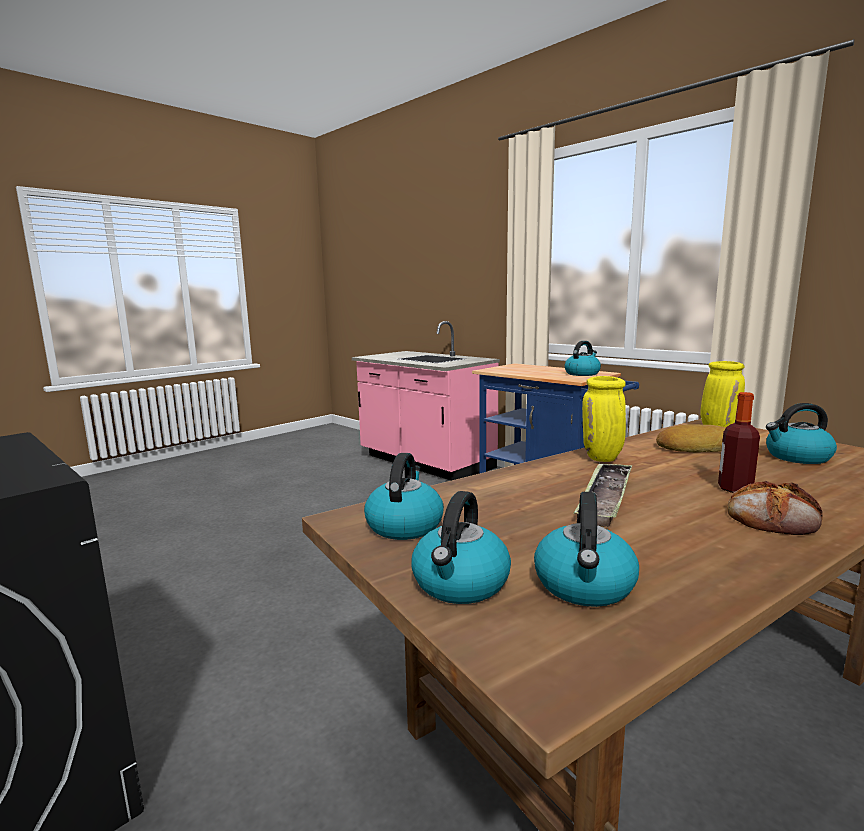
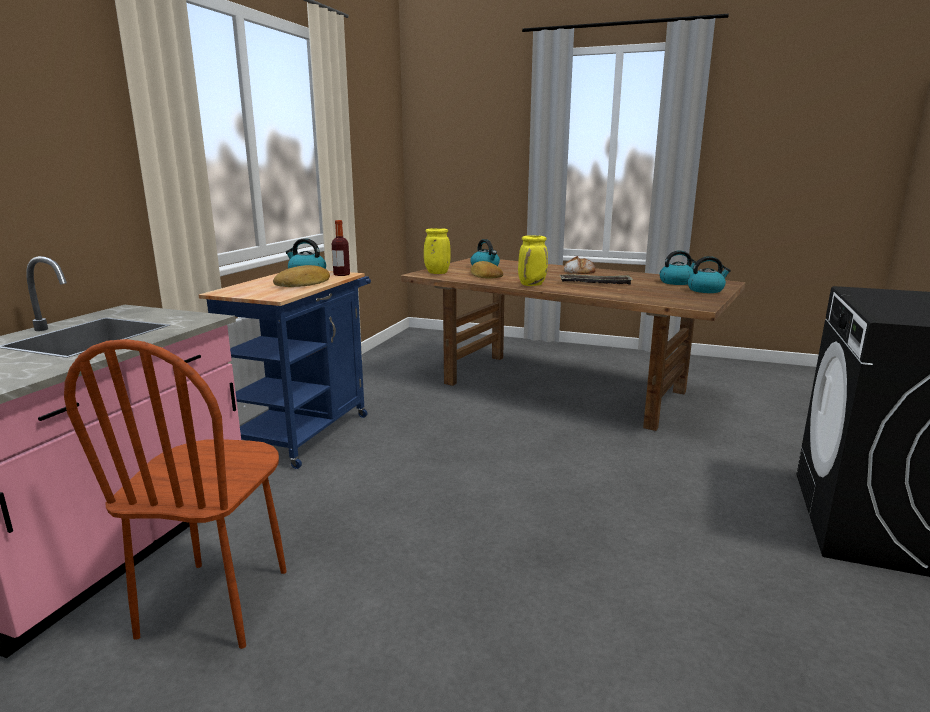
camera: 115 degrees left, 5 degrees up
kettle [364,453,444,540] -> none
bottle [718,392,760,493] -> bottle moved to [332,220,350,276]
none -> brown chair [64,339,287,649]
none -> bread [273,265,330,287]

